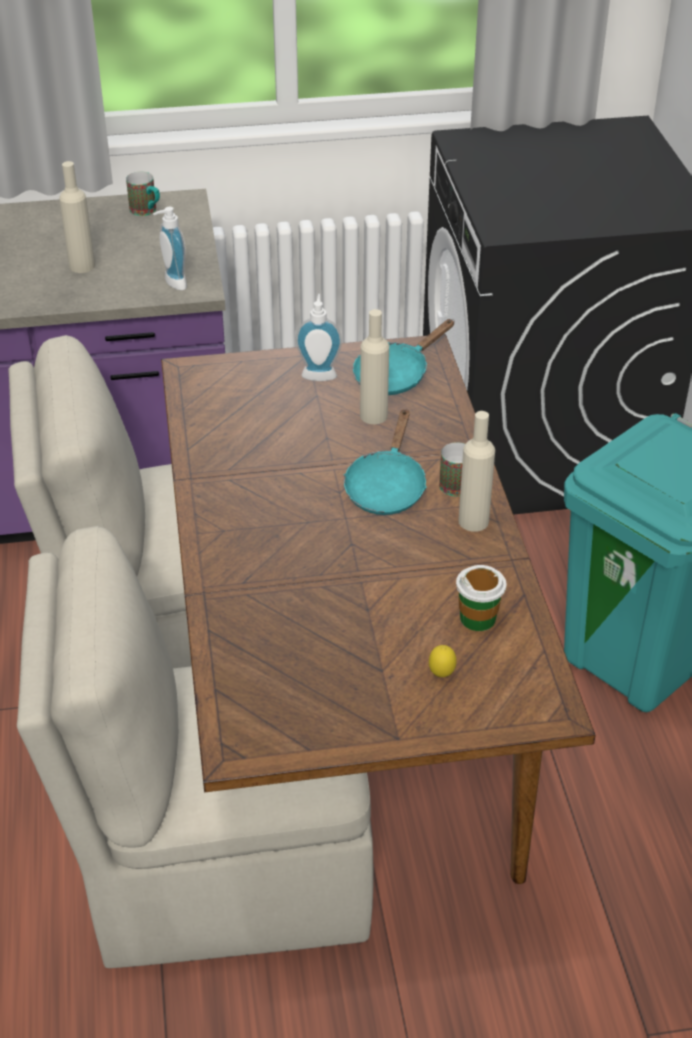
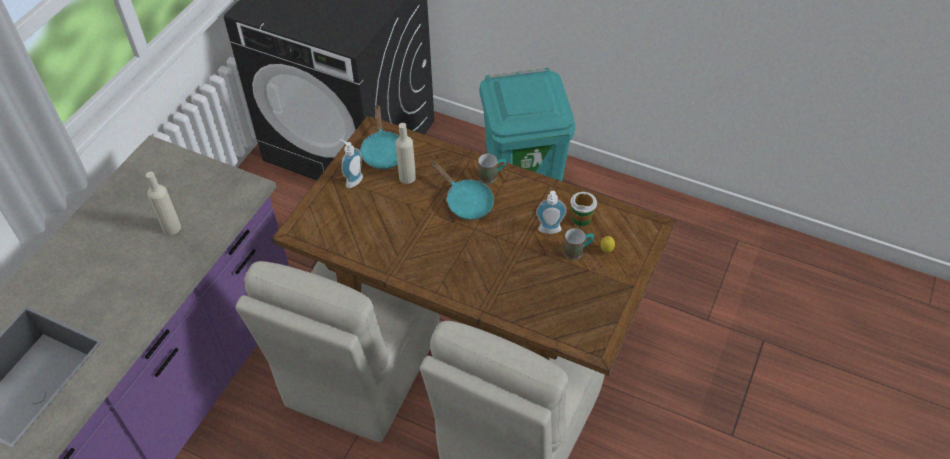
camera: 55 degrees left, 10 degrees up
mug [126,172,160,216] -> mug moved to [564,228,594,260]
soap dispenser [153,207,187,290] -> soap dispenser moved to [536,191,567,234]
beige bottle [458,411,495,532] -> none

